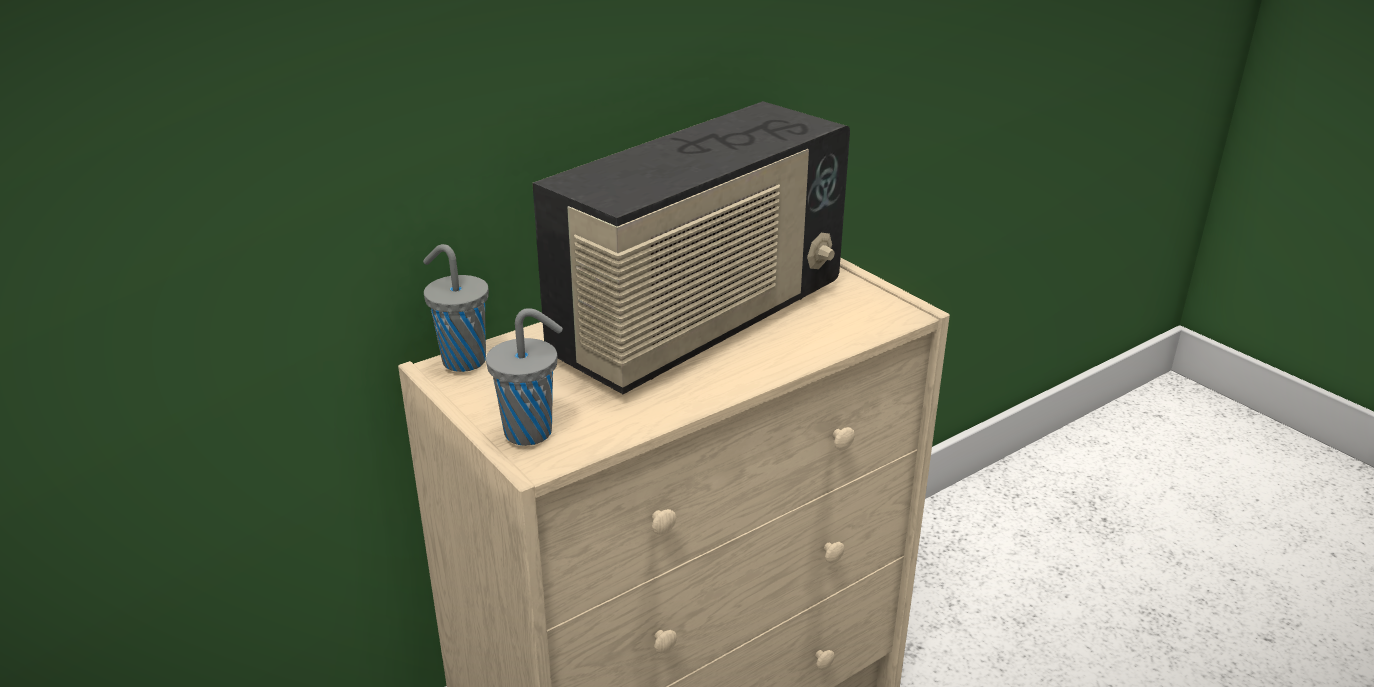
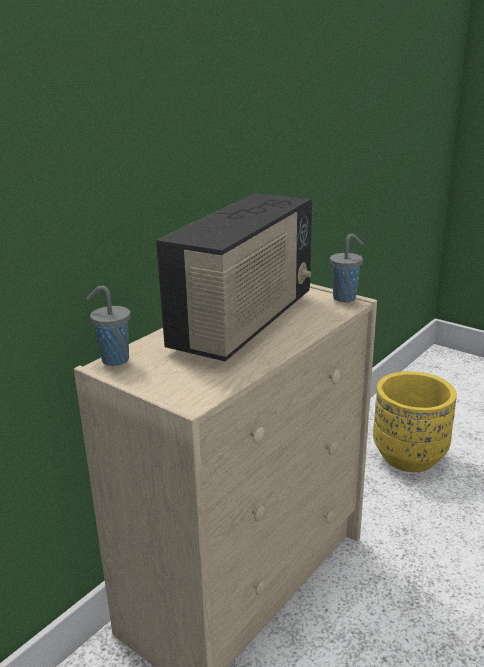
camera: 15 degrees left, 5 degrees down
grey cup [486,308,563,446] -> grey cup moved to [330,234,363,302]
none -> yellow planter [373,371,457,472]

